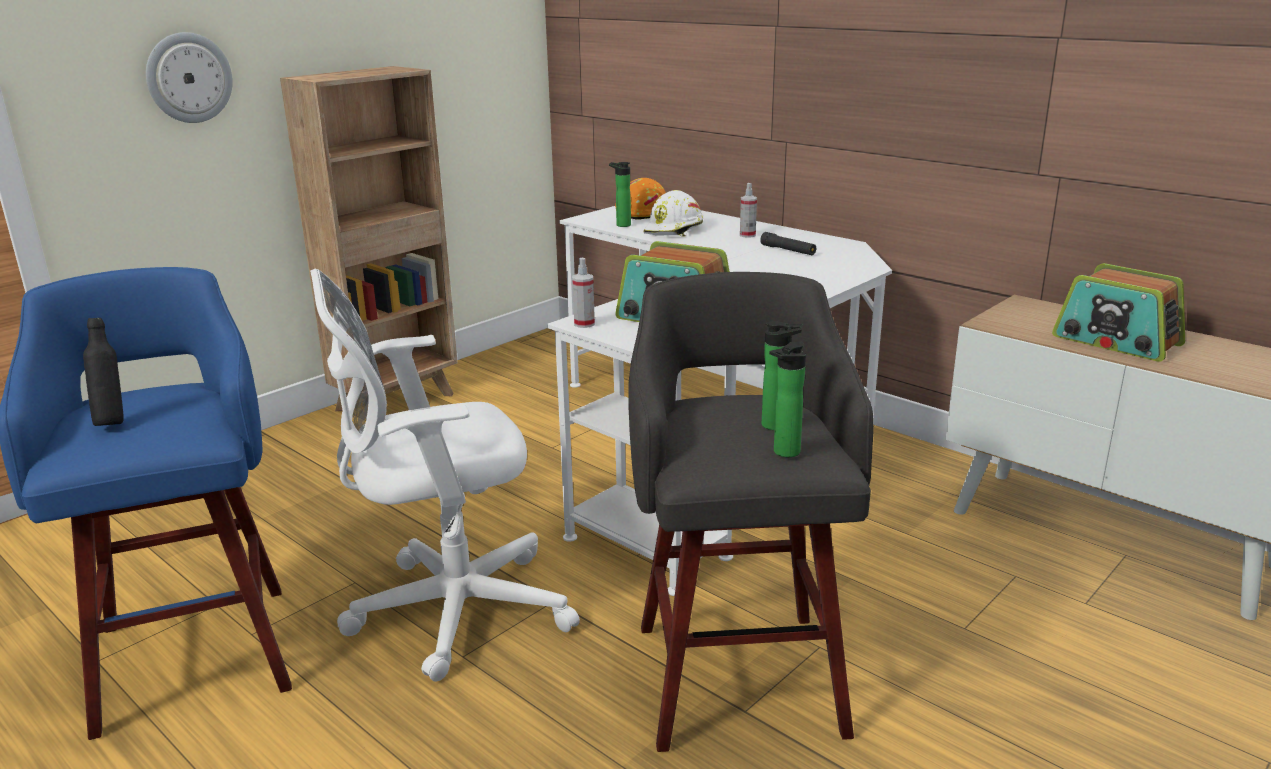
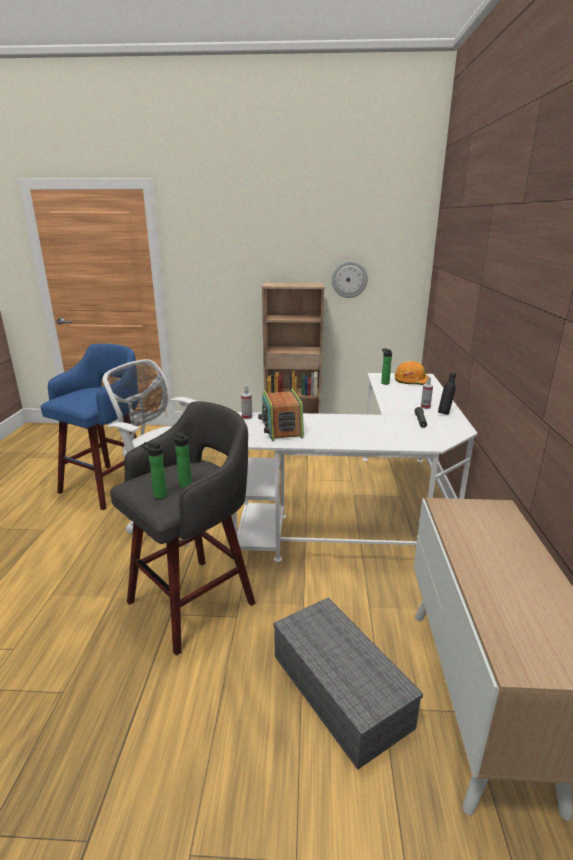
camera: 50 degrees right, 0 degrees up
black bottle [83,318,124,426] -> black bottle moved to [438,372,456,415]
wall clock [146,32,233,123] -> wall clock moved to [332,261,368,298]
white hard hat [644,190,703,237] -> none
radio [1052,263,1185,361] -> none
none -> grey storage box [273,598,423,770]

